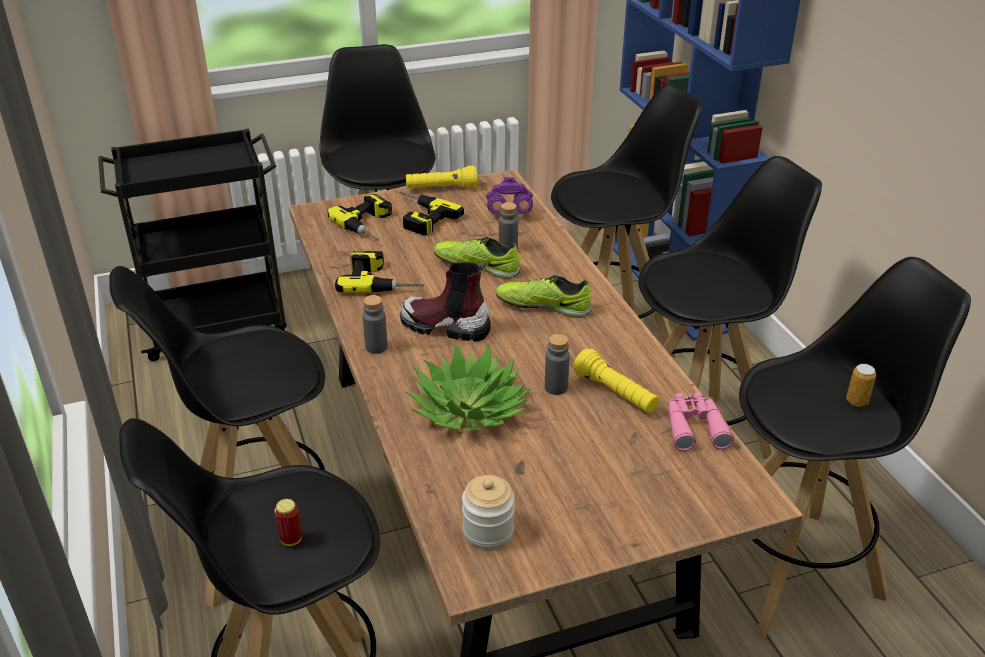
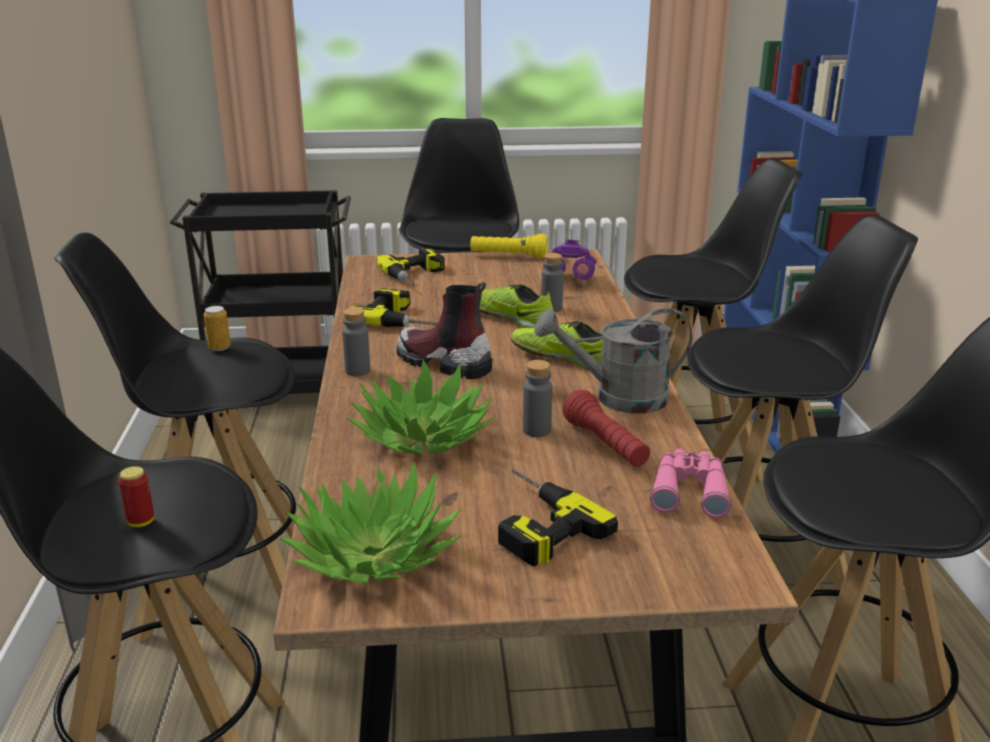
camera: 15 degrees right, 10 degrees down
power drill [399,192,464,236] -> power drill moved to [498,469,618,567]
jar [462,475,515,550] -> potted plant [279,462,461,583]
yellow flashlight [573,349,659,413] -> red flashlight [562,390,650,467]
can [846,364,876,407] -> can moved to [204,306,231,351]
none -> grey watering can [535,308,692,413]

